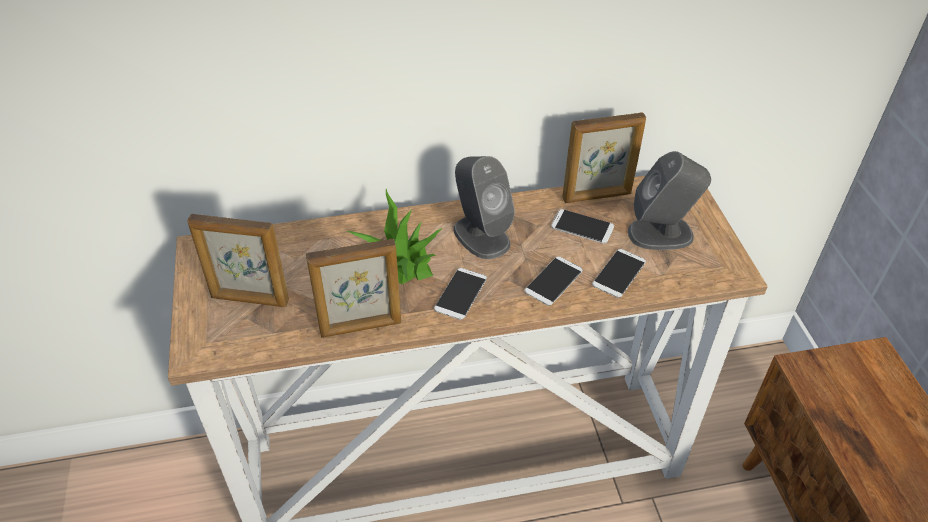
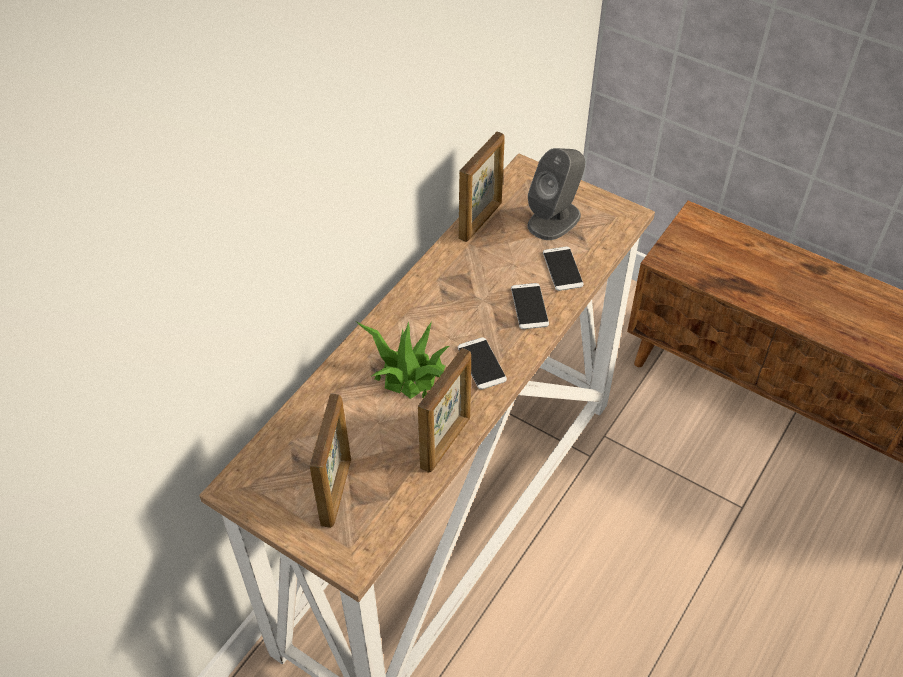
camera: 45 degrees left, 5 degrees up
picture frame [187,214,289,307] -> picture frame turned 45 degrees counterclockwise [310,394,351,528]
grey speaker [453,156,515,259] -> none
phone [551,209,614,244] -> none

